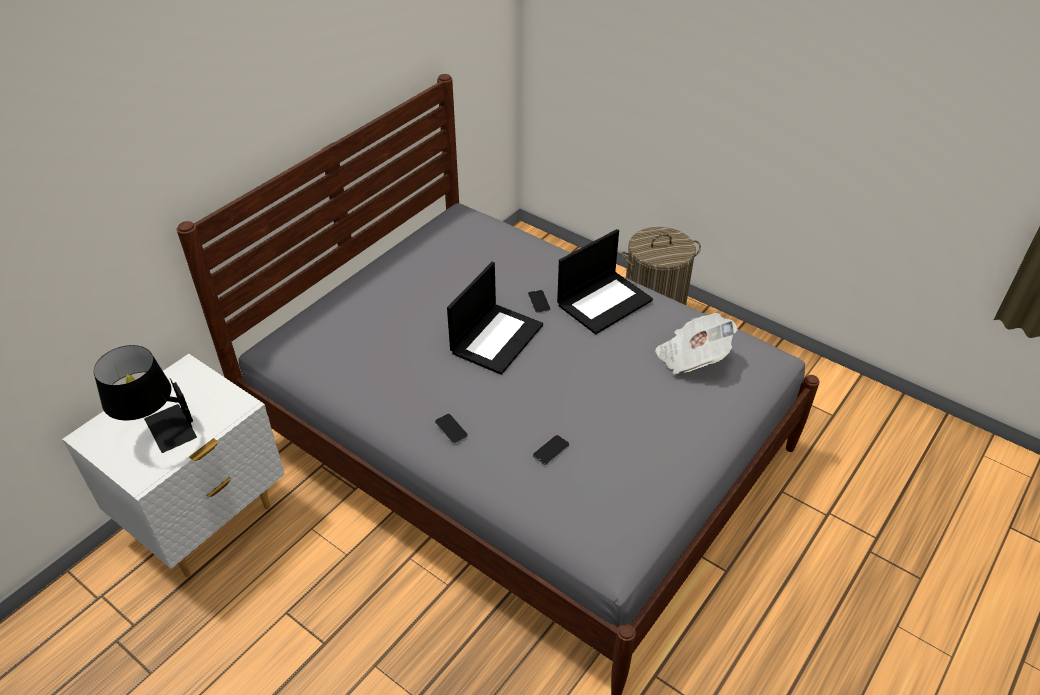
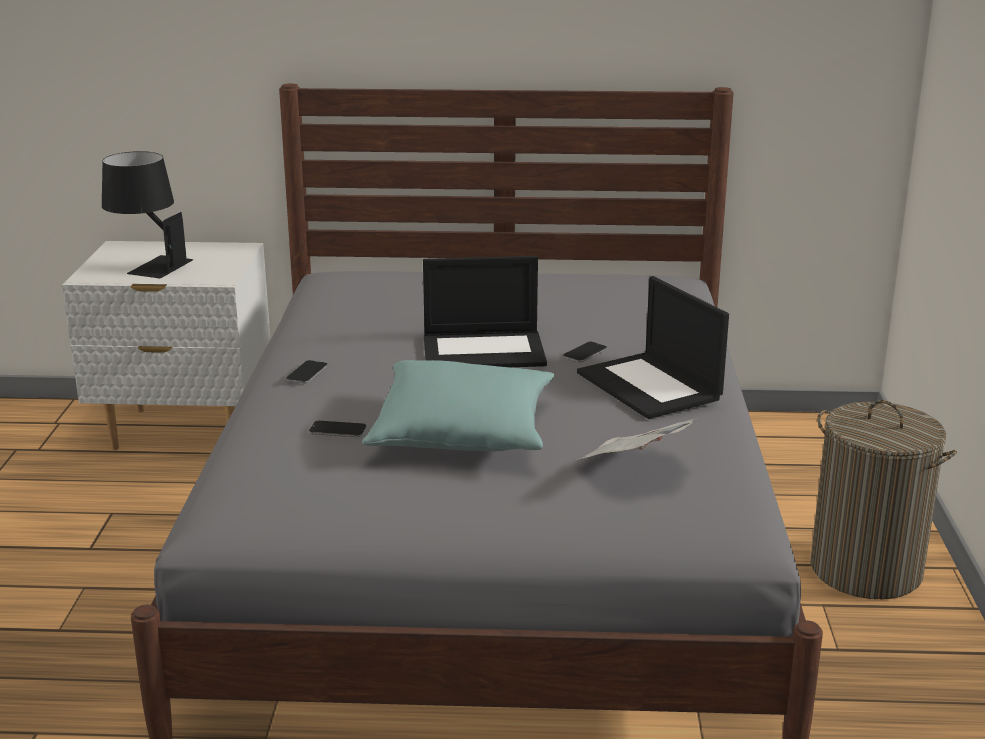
camera: 55 degrees right, 20 degrees down
laptop [557,229,653,334] -> laptop turned 45 degrees clockwise [577,276,729,419]
none -> turquoise pillow [362,360,554,451]

